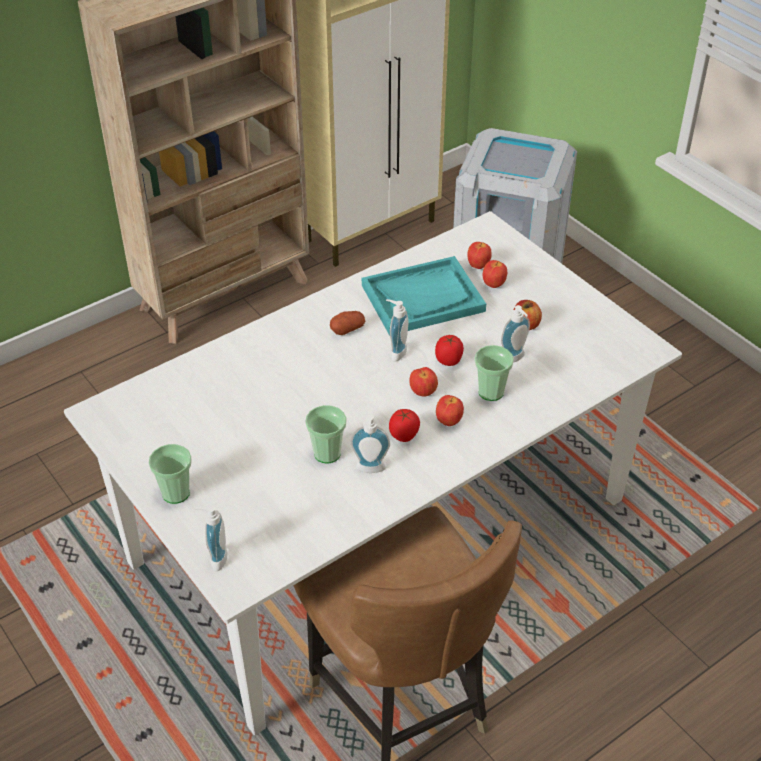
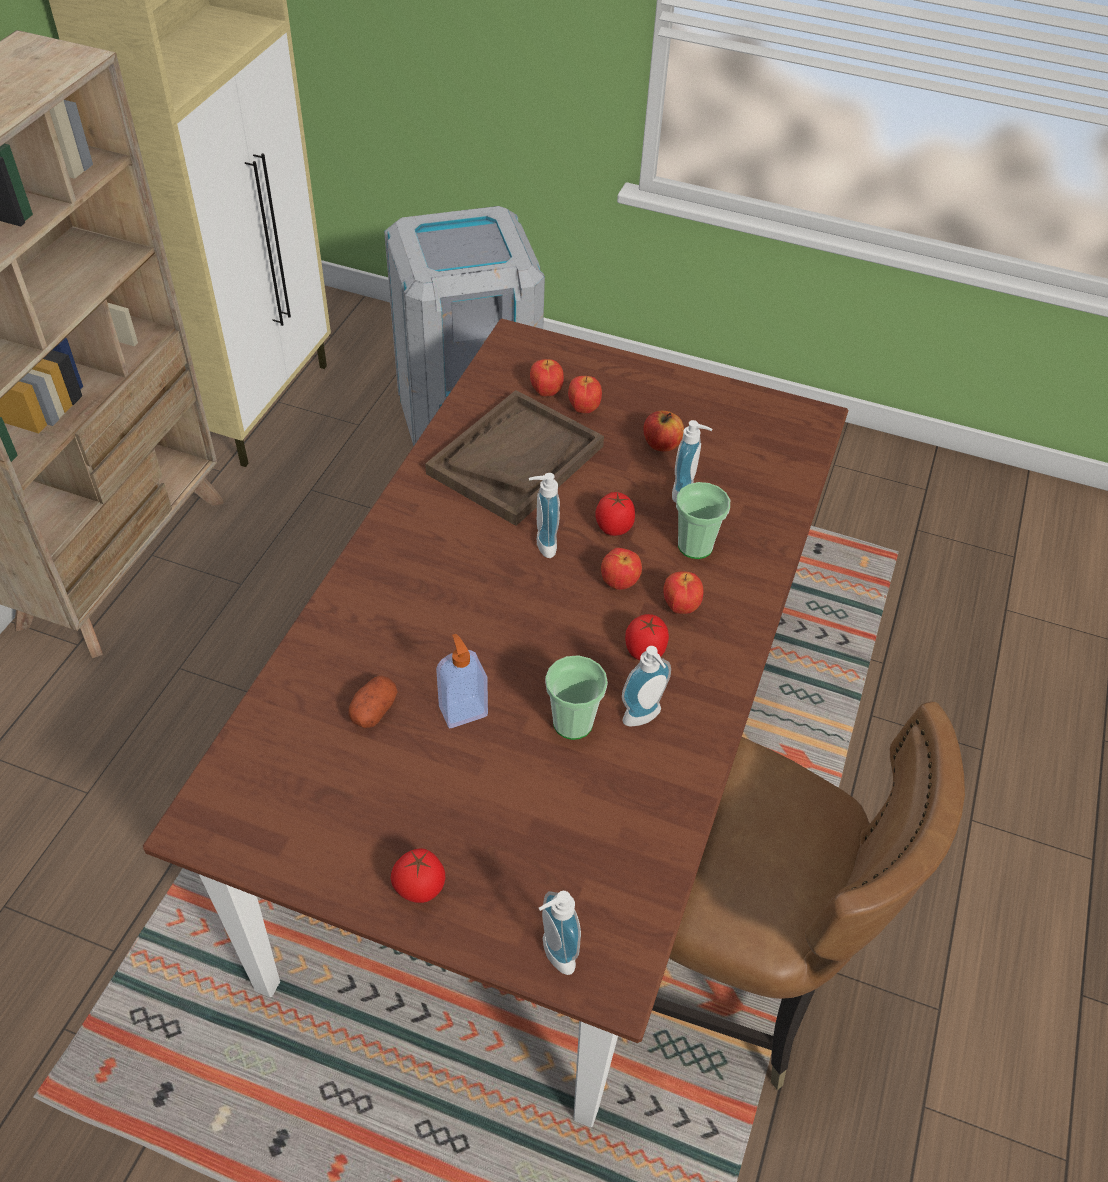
camera: 35 degrees left, 5 degrees up
white dining table [64,211,682,735] -> brown dining table [143,319,849,1128]
cup [149,444,192,504] -> tomato [391,848,445,903]
potato [330,311,365,335] -> potato moved to [348,675,398,728]
turquoise tray [362,256,486,336] -> brown tray [425,390,604,526]
none -> soap dispenser [436,634,488,728]

